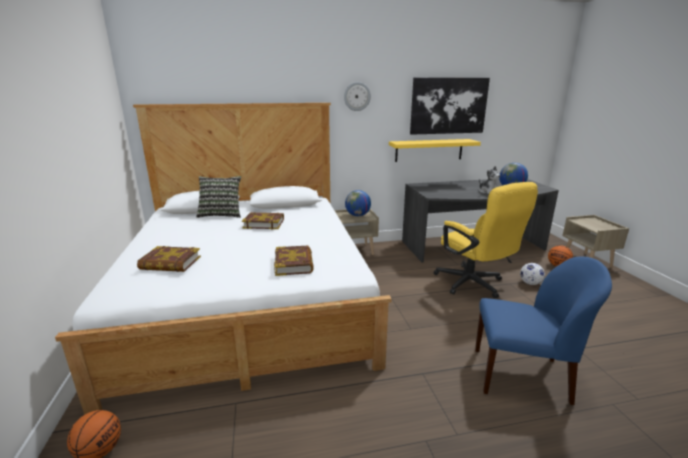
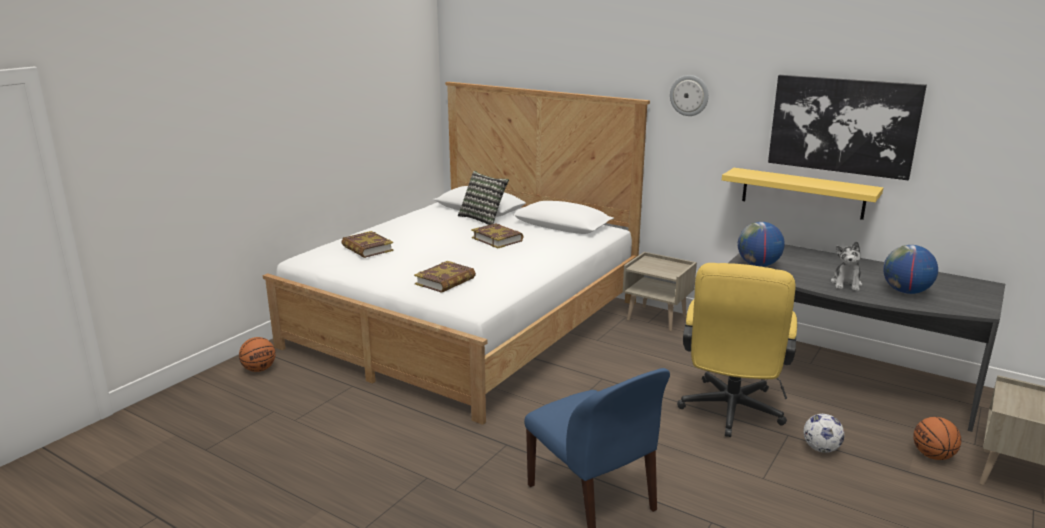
camera: 45 degrees right, 0 degrees up
globe [345,190,371,216] -> globe moved to [738,222,785,267]

